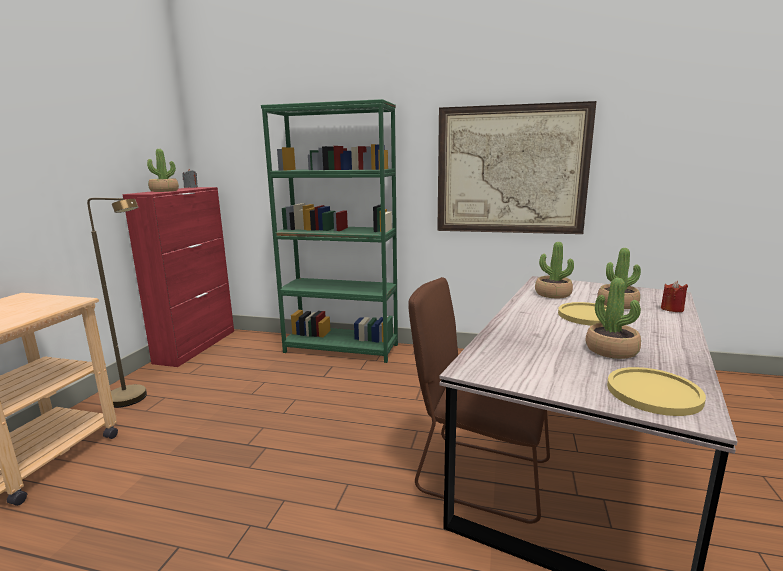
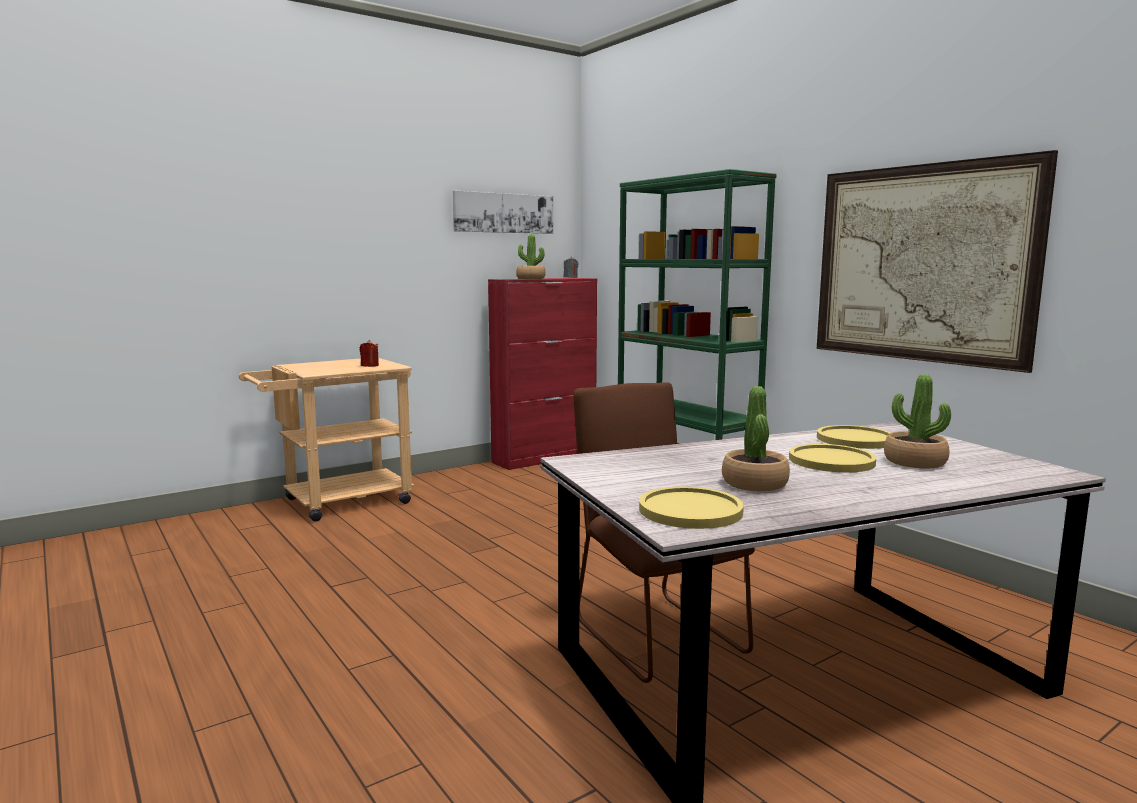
camera: 40 degrees right, 5 degrees down
brown floor lamp [87,198,147,408] -> none
potted plant [535,242,574,298] -> yellow plate [817,425,891,449]
red candle [661,281,688,312] -> red candle moved to [360,340,379,367]
none -> picture [453,191,553,234]

